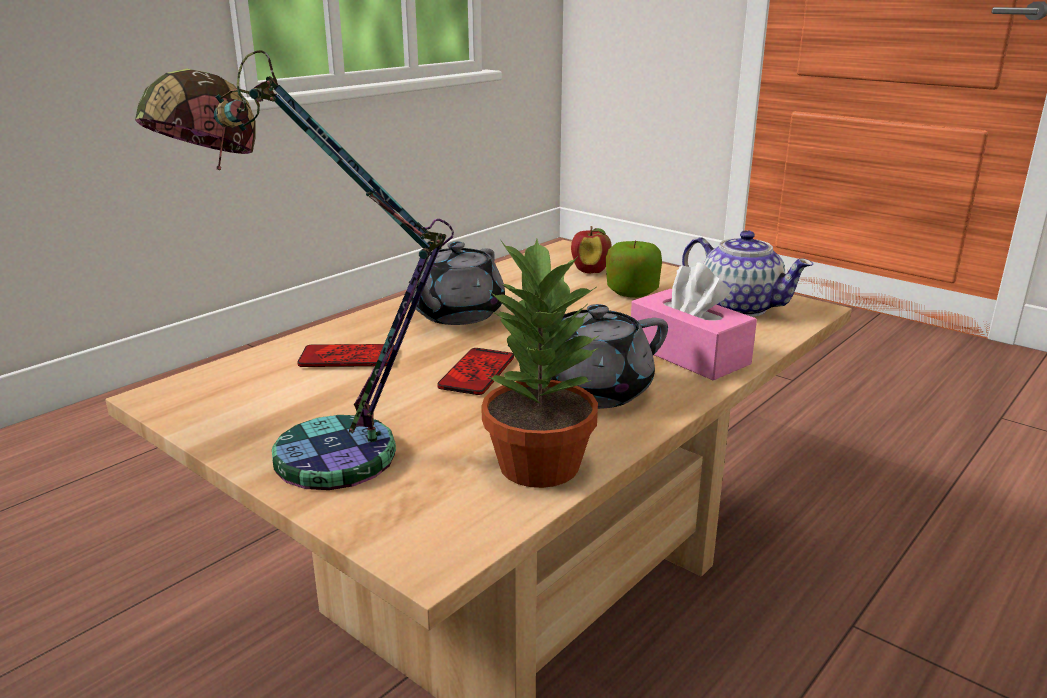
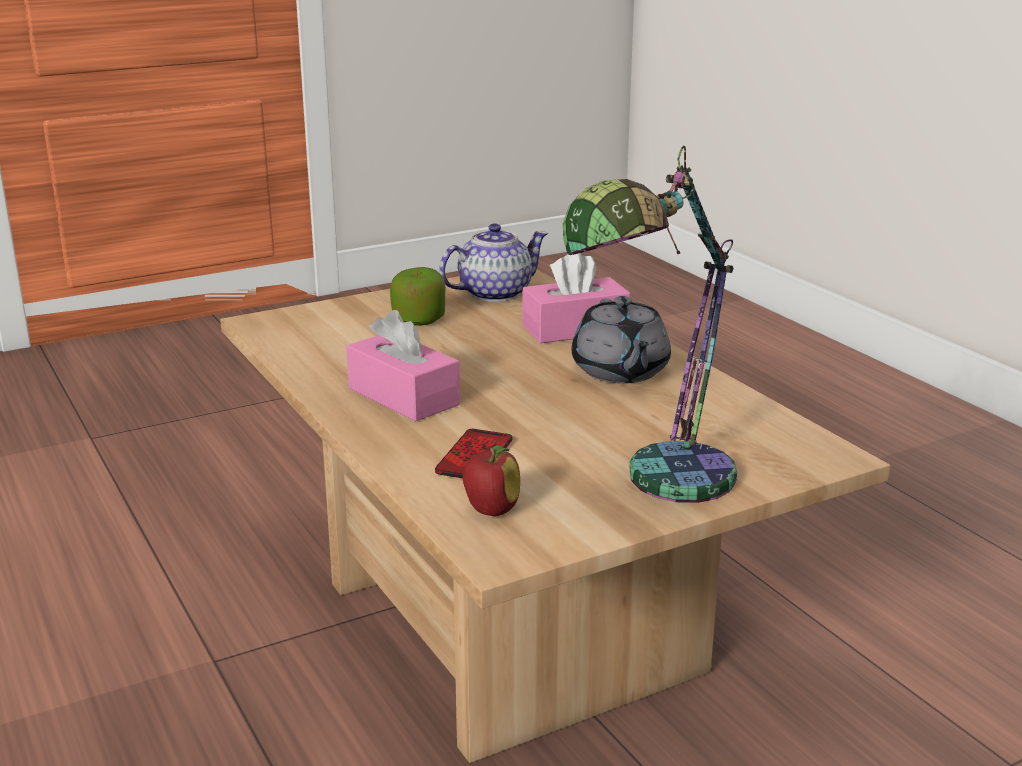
camera: 70 degrees left, 0 degrees up
grey teapot [409,241,505,325] -> pink tissue box [346,310,460,422]
phone [437,348,514,395] -> none
potted plant [481,239,600,488] -> none
apple [571,226,612,274] -> apple moved to [463,445,520,516]

